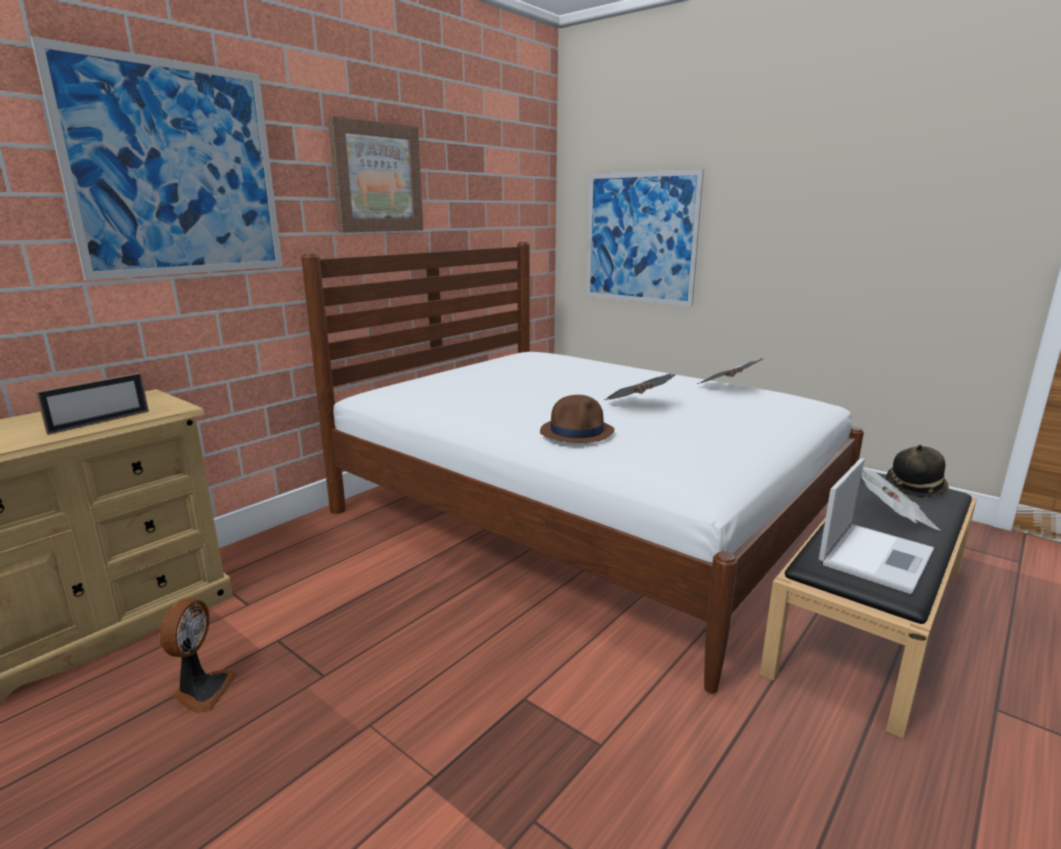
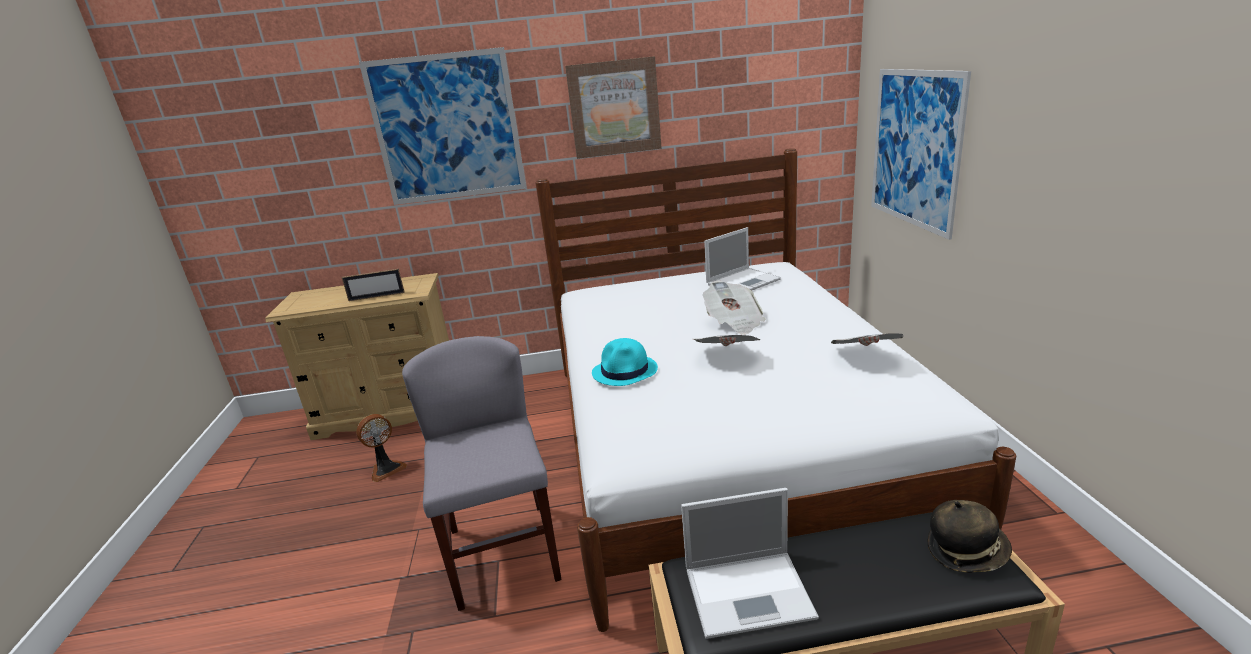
camera: 45 degrees right, 5 degrees up
brown hat [540,395,614,443] -> turquoise hat [592,338,658,386]
newspaper [850,466,940,530] -> newspaper moved to [702,281,766,335]
none -> grey chair [402,336,562,611]
none -> laptop [704,227,781,291]

